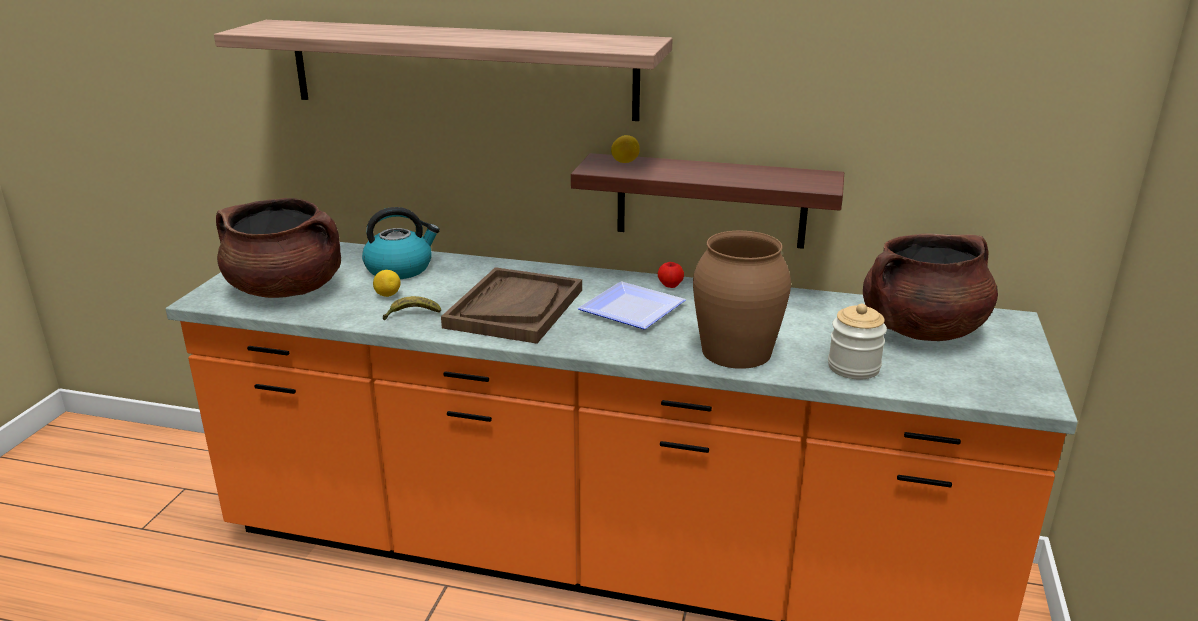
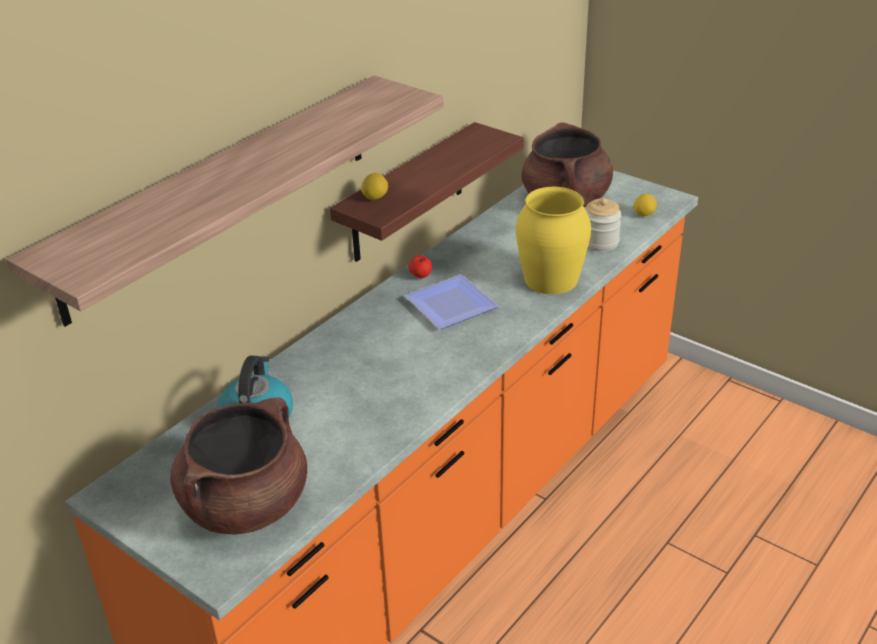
camera: 65 degrees left, 10 degrees up
lemon [373,270,401,297] -> lemon moved to [633,194,657,216]
banana [383,296,441,320] -> none
brown tray [441,267,582,344] -> none
brown vase [693,231,791,369] -> yellow vase [516,187,591,294]

